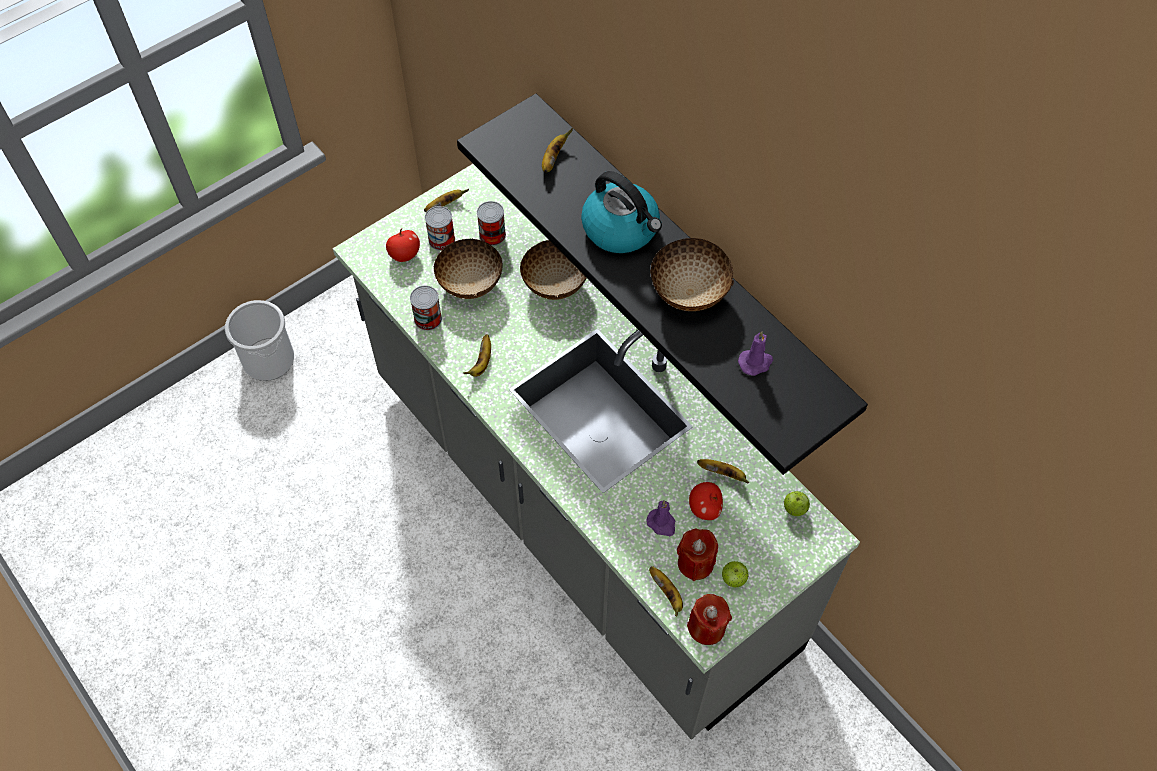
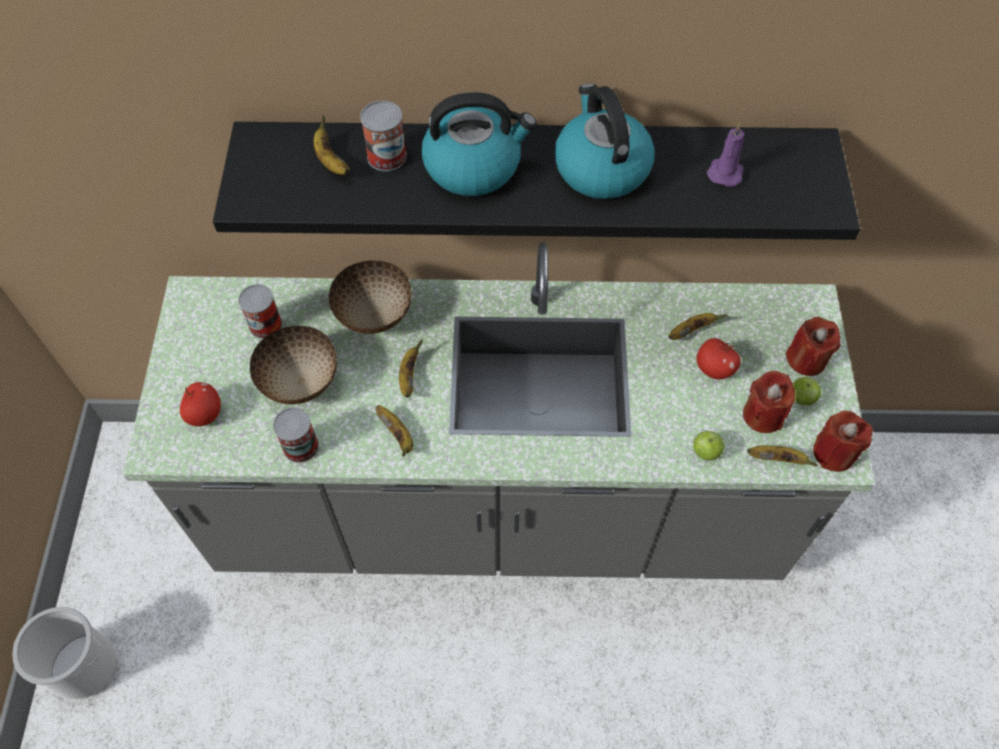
camera: 50 degrees left, 0 degrees up
banana [424,189,469,212] -> banana moved to [399,339,423,398]
can [425,206,455,251] -> can moved to [360,101,407,171]
purple candle [646,500,676,536] -> none
bowl [650,238,734,311] -> kettle [554,84,654,199]
apple [784,491,810,516] -> apple moved to [693,431,724,460]
none -> red candle [786,316,841,376]

